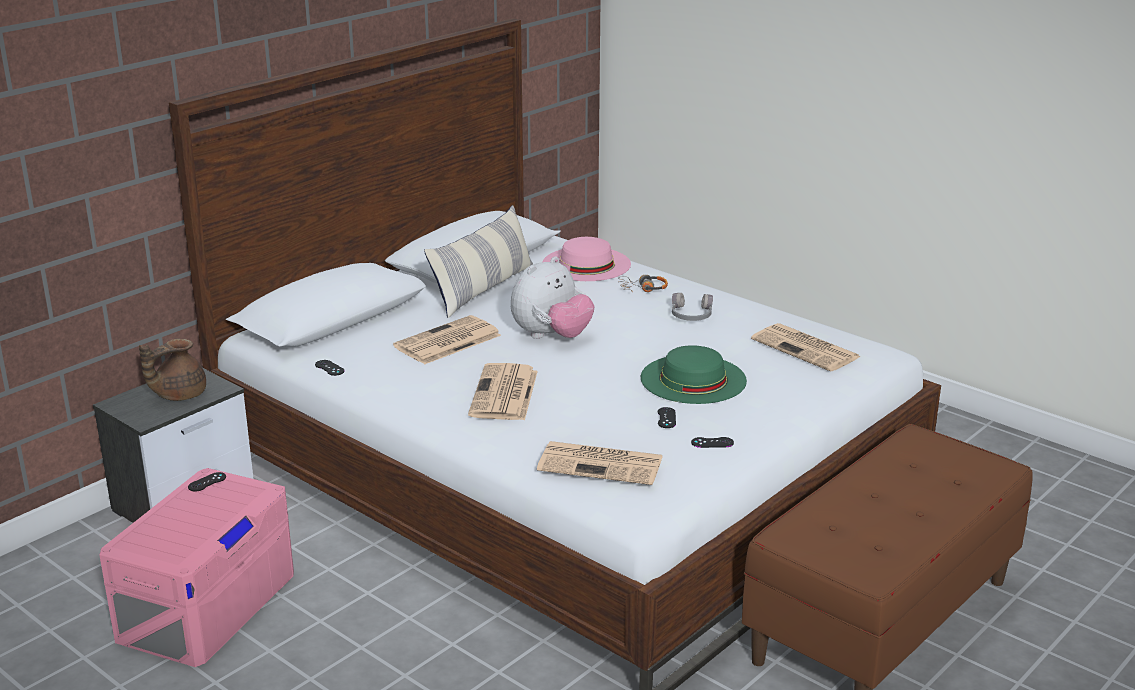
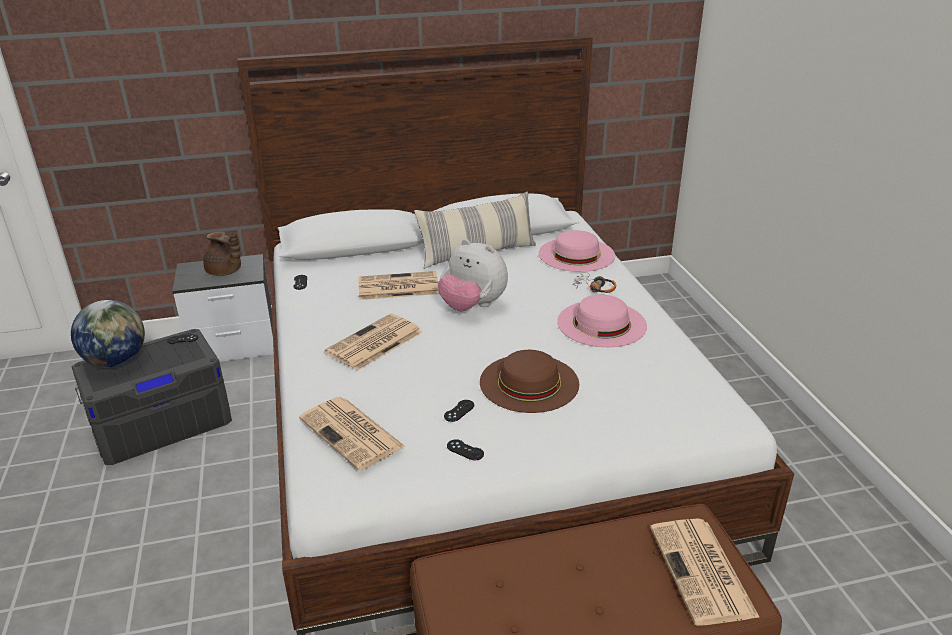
camera: 35 degrees right, 5 degrees up
pink storage box [99,468,294,667] -> grey storage box [72,329,232,465]
brown teapot [139,338,206,401] -> brown teapot turned 135 degrees counterclockwise [203,232,241,276]
plush toy [511,256,594,339] -> plush toy turned 45 degrees clockwise [438,239,508,312]
green hat [641,345,747,404] -> brown hat [480,350,579,413]
grey headphones [672,293,713,321] -> pink hat [557,295,647,347]
newspaper [751,323,860,372] -> newspaper moved to [650,518,760,626]
none -> globe [71,300,145,368]

